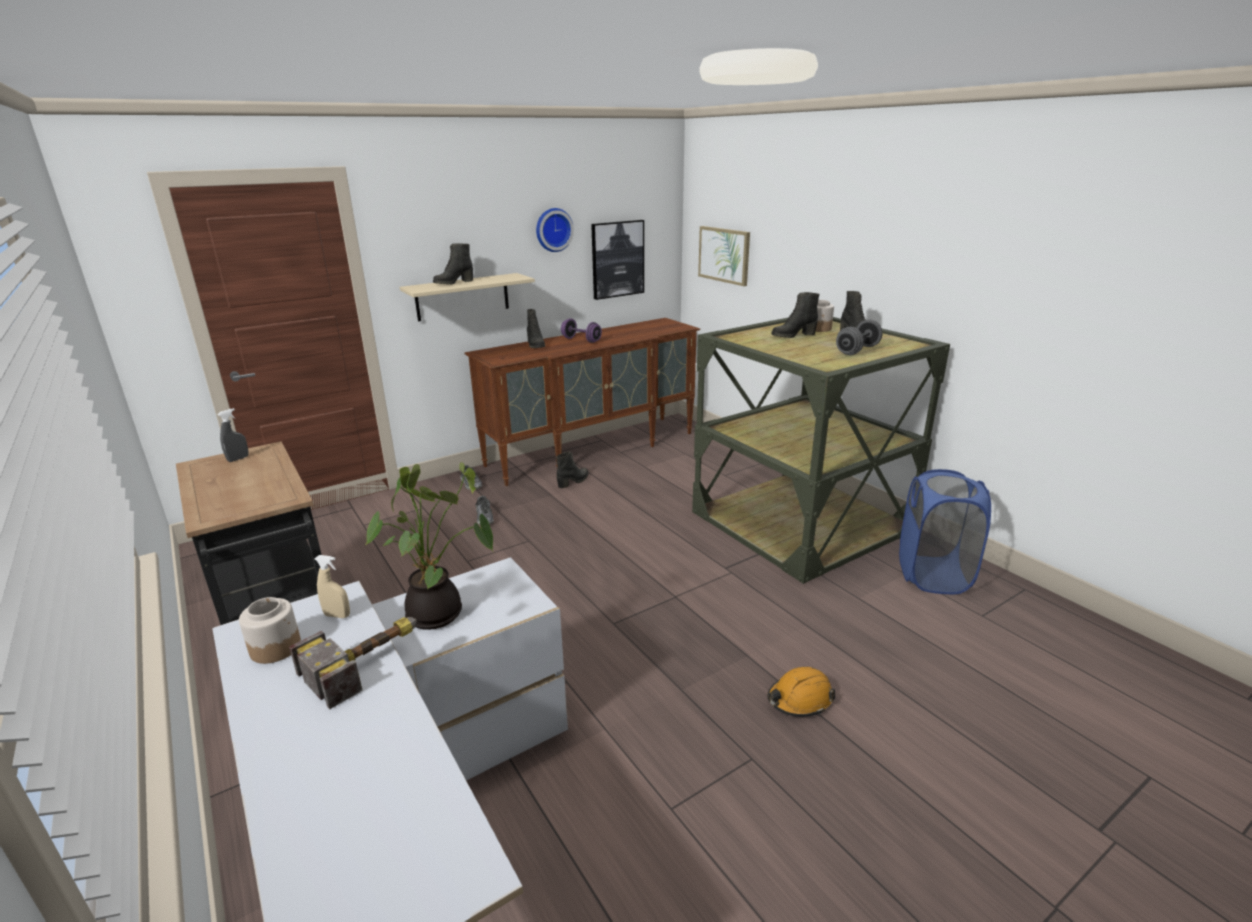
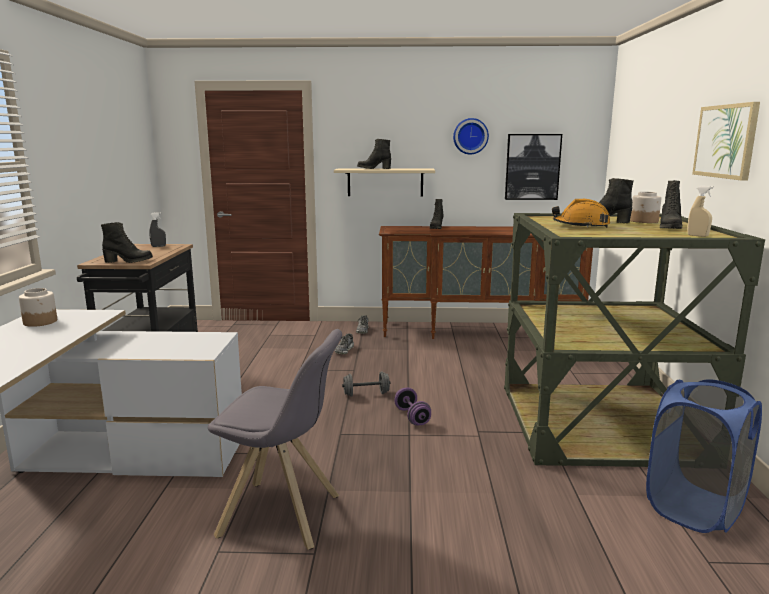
camera: 35 degrees right, 10 degrees down
hammer [289,617,417,709] -> none
beige spray bottle [315,555,350,618] -> beige spray bottle moved to [688,186,714,237]
potted plant [366,462,493,630] -> none
black boot [556,452,589,488] -> black boot moved to [101,222,153,263]
purple dumbbell [561,318,602,343] -> purple dumbbell moved to [394,388,431,425]
picture [698,226,750,286] -> picture moved to [692,102,760,181]
orange hard hat [767,667,835,717] -> orange hard hat moved to [552,199,610,228]
grey dumbbell [836,319,883,355] -> grey dumbbell moved to [342,372,390,397]
none -> grey chair [208,329,342,550]

